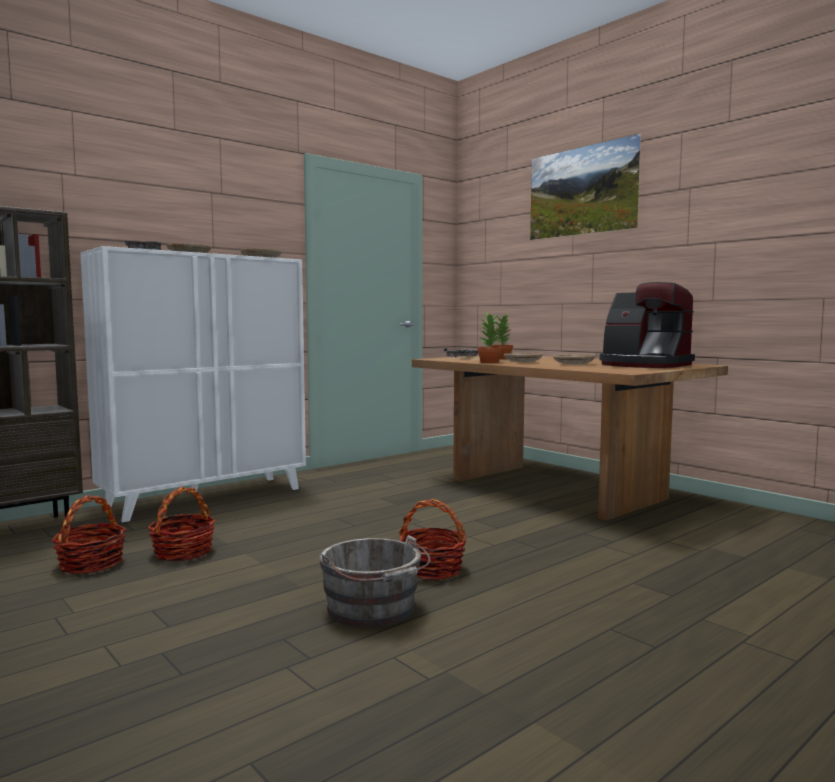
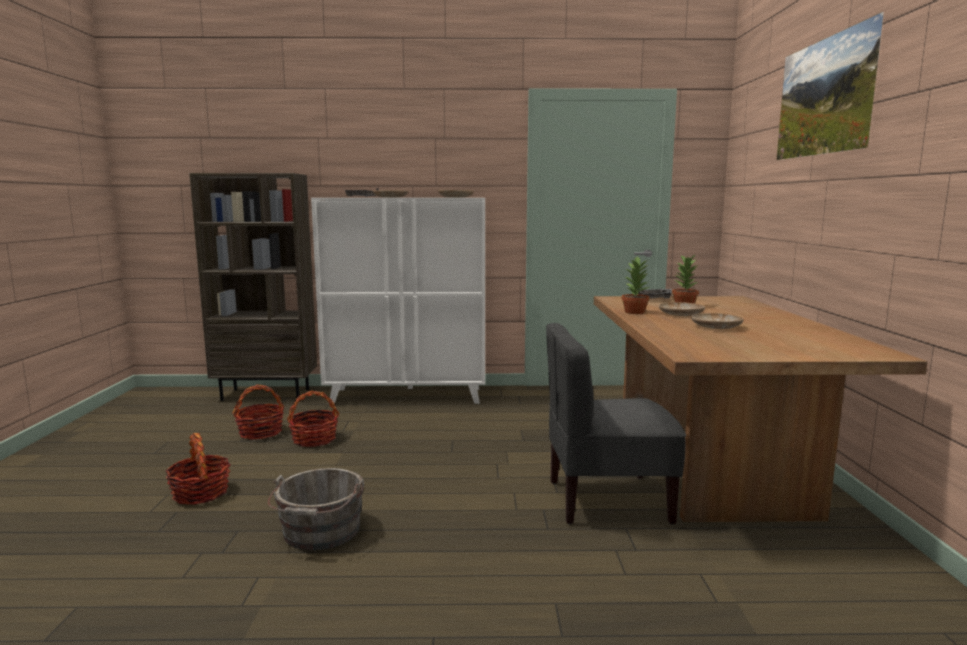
camera: 40 degrees right, 5 degrees up
basket [399,499,466,580] -> basket moved to [165,433,231,505]
coffee machine [600,282,695,368] -> none
none -> grey chair [546,323,686,525]

